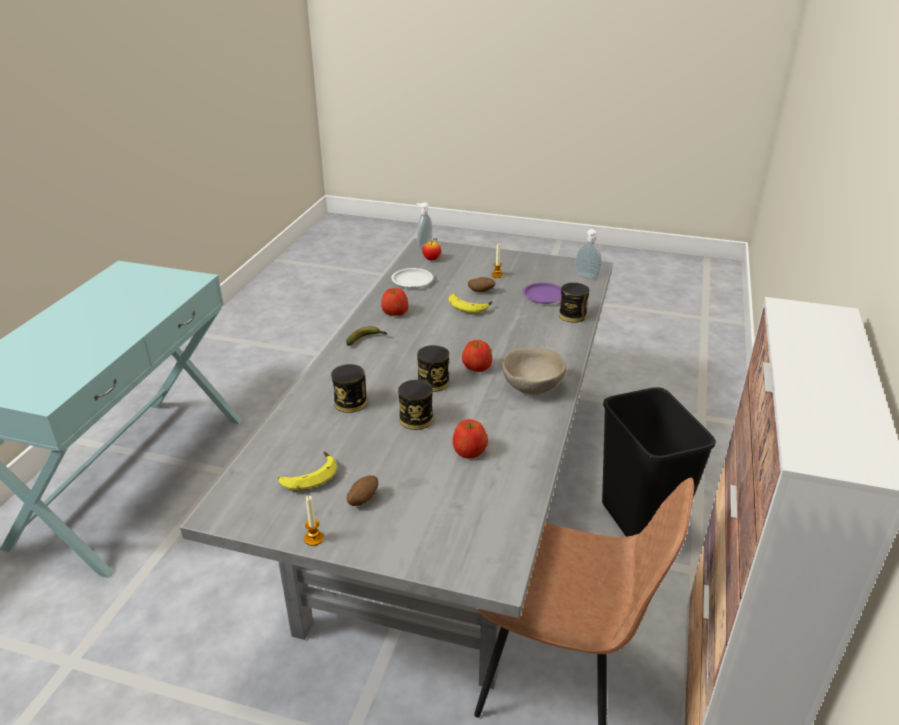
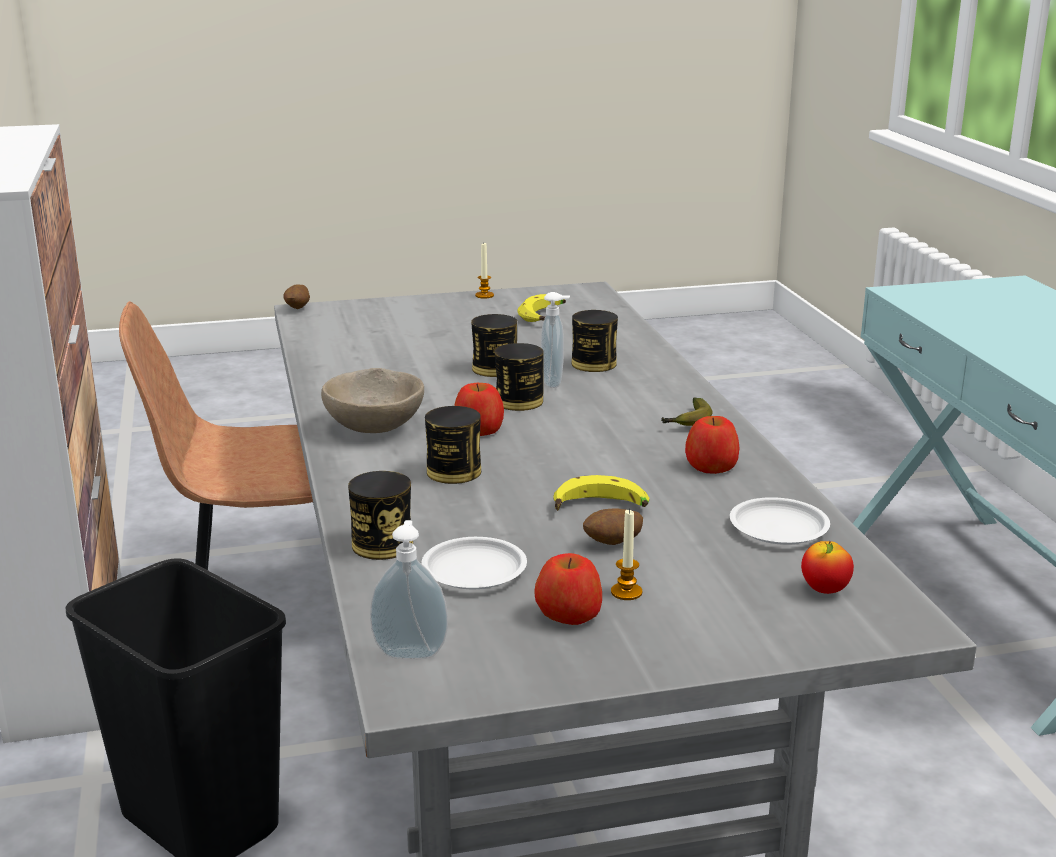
camera: 150 degrees right, 10 degrees down
potato [347,475,378,506] -> potato moved to [283,285,310,309]
soap dispenser [417,203,432,250] -> soap dispenser moved to [541,292,570,388]
apple [453,419,488,459] -> apple moved to [535,553,602,625]
purple plate [523,282,561,304] -> white plate [421,537,527,589]
none -> can [425,406,481,484]

